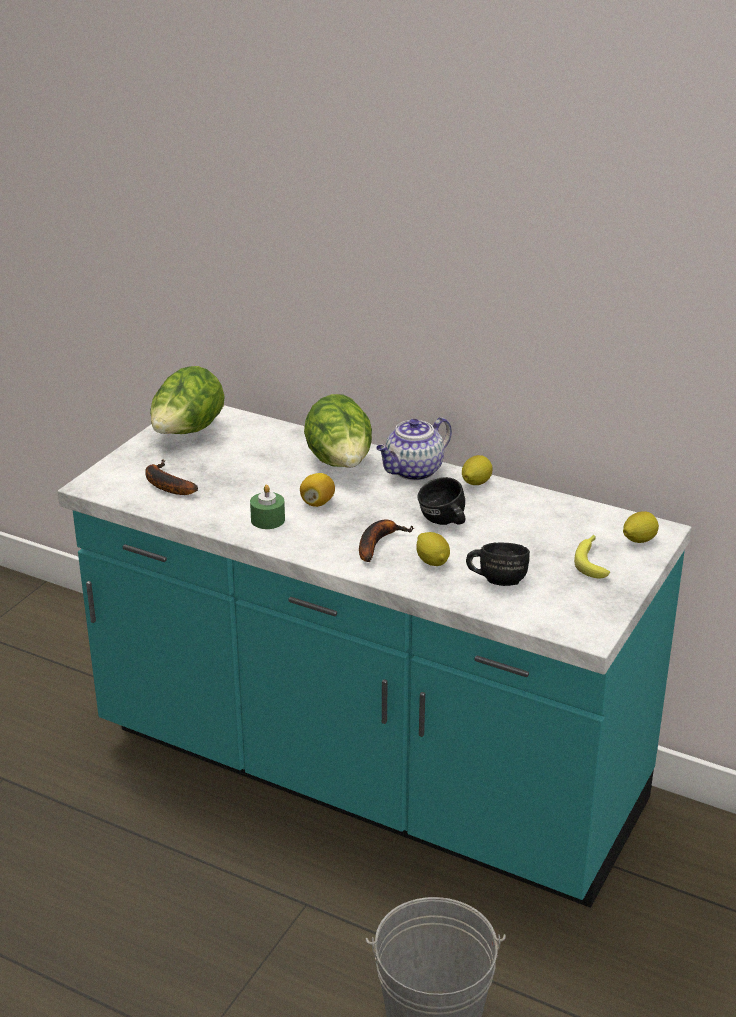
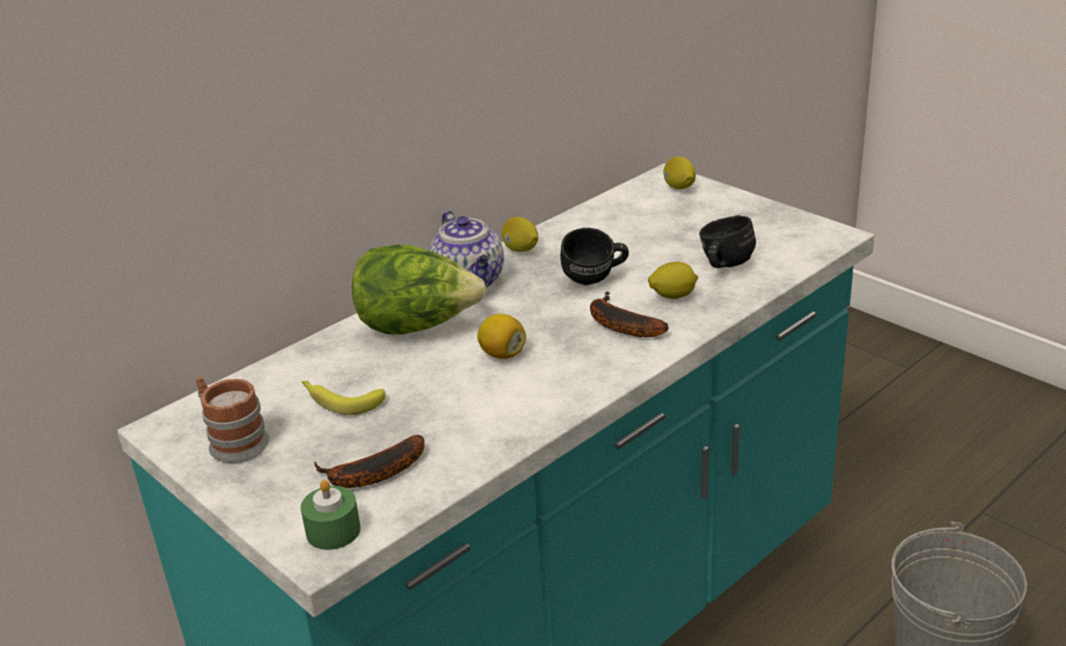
camera: 70 degrees left, 0 degrees up
lettuce [150,366,225,434] -> mug [196,377,270,463]
green candle [250,485,285,529] -> green candle moved to [301,480,361,550]
banana [574,535,610,578] -> banana moved to [302,381,386,415]

